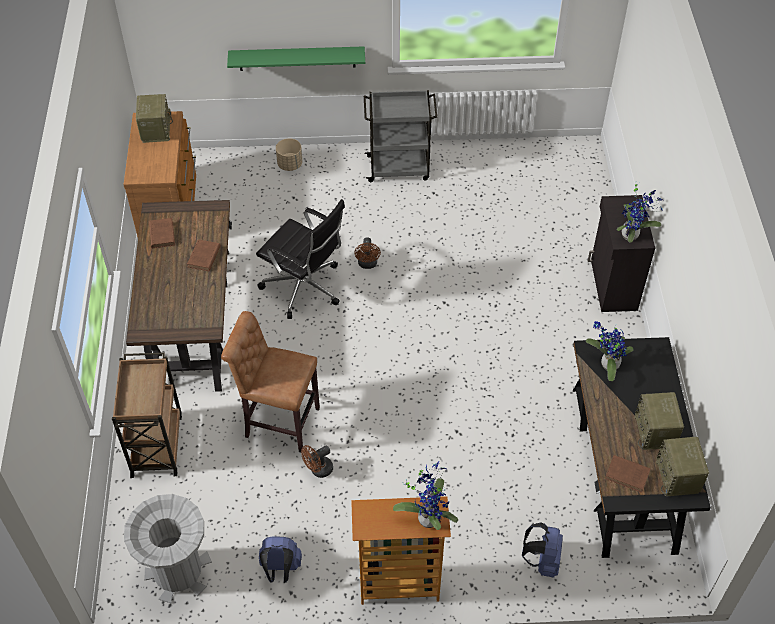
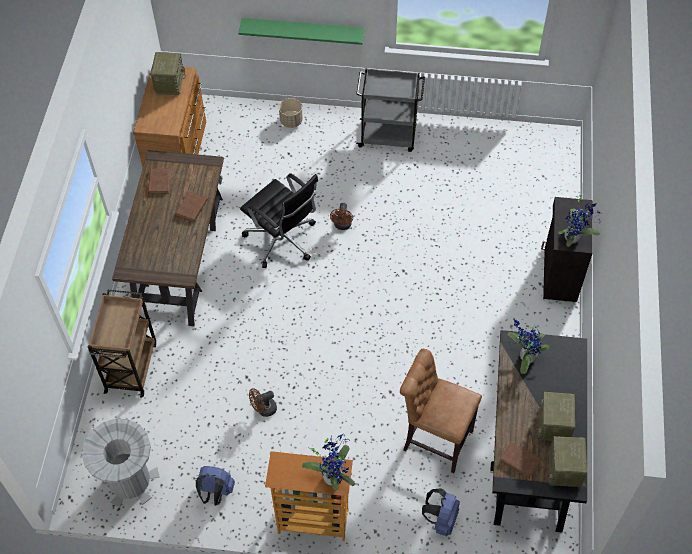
camera: 10 degrees right, 5 degrees up
brown stool [221,311,320,453] -> brown stool moved to [400,349,482,473]

